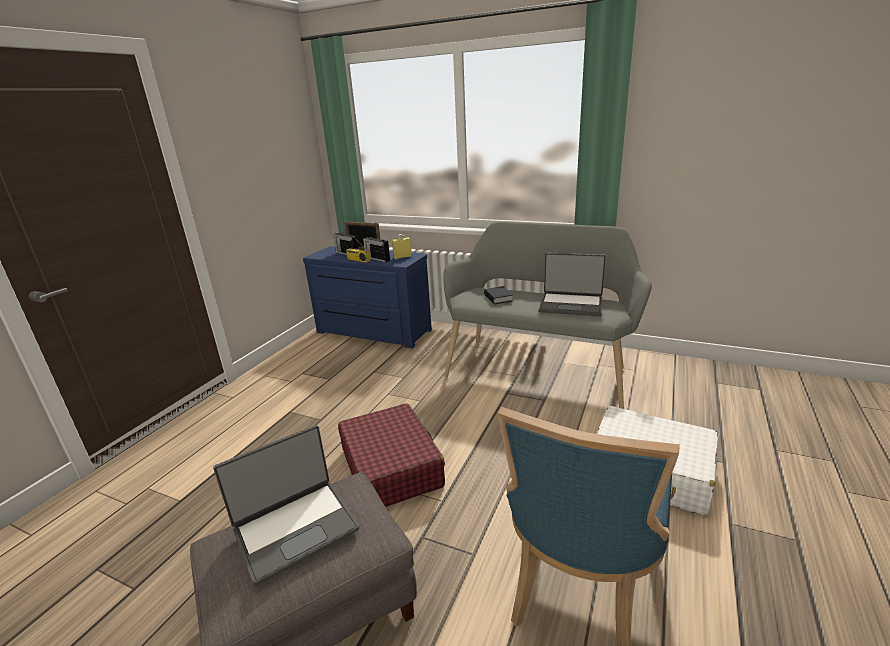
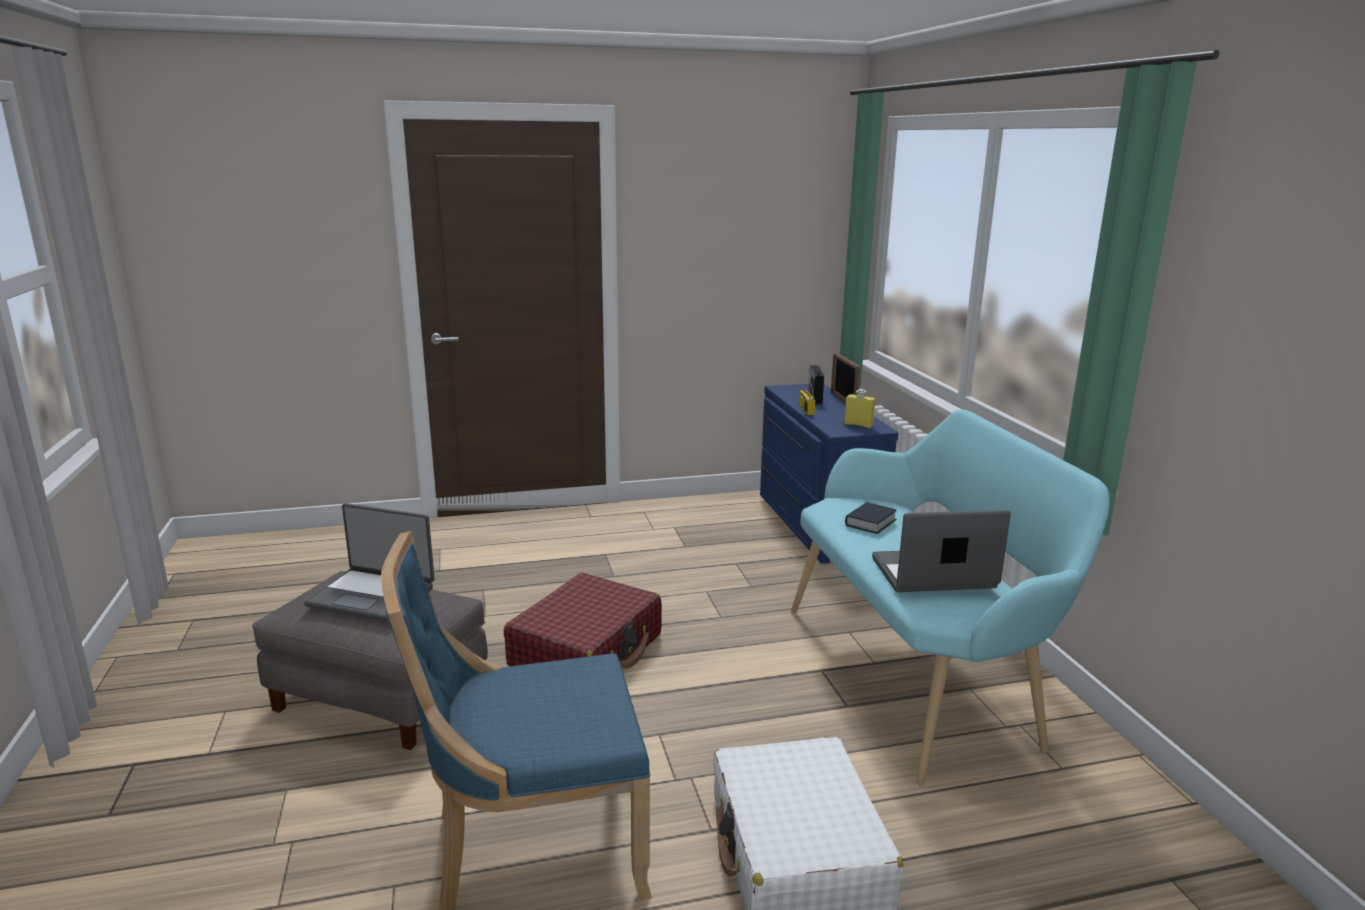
camera: 50 degrees right, 5 degrees down
radio [363,235,390,262] -> none
grey bench [443,221,652,409] -> turquoise bench [791,410,1110,786]
laptop [539,253,606,316] -> laptop turned 105 degrees clockwise [872,510,1011,592]

